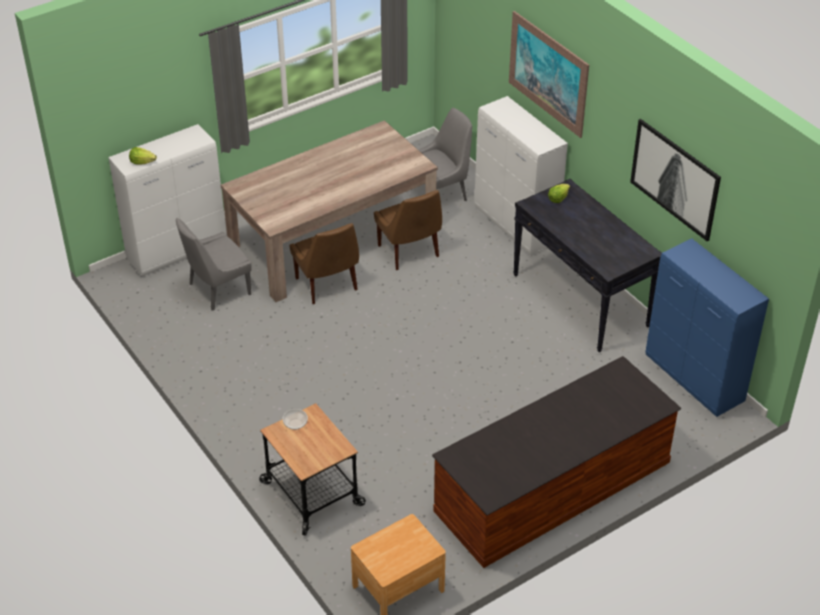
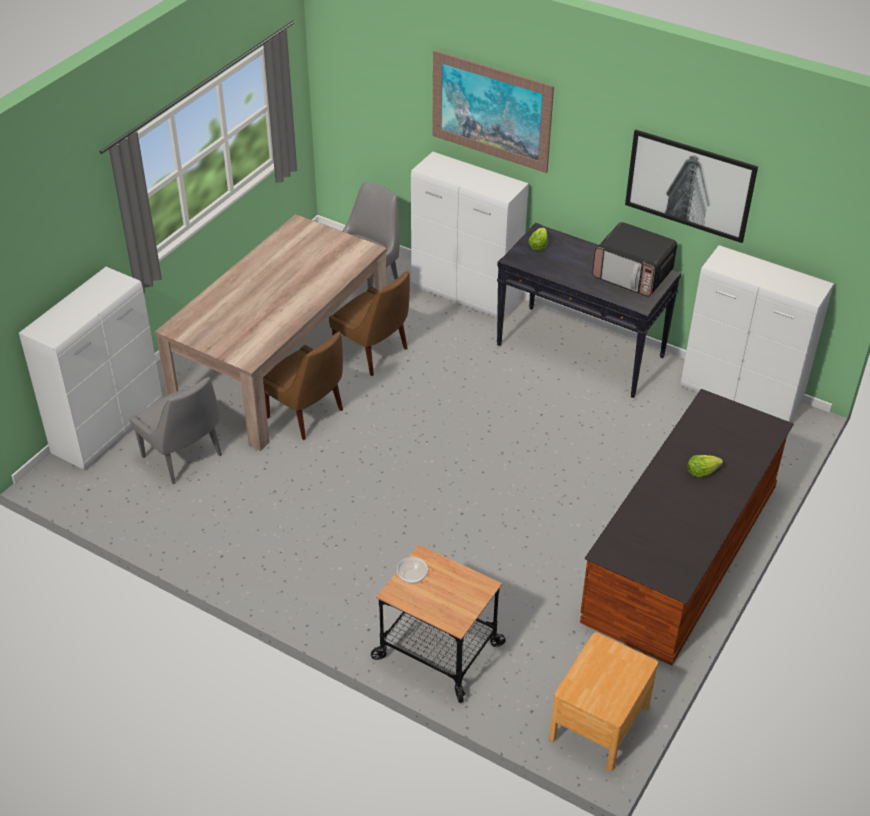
camera: 25 degrees left, 0 degrees up
lettuce [129,147,157,165] -> lettuce moved to [688,455,723,478]
grey chair [176,218,252,311] -> grey chair turned 75 degrees counterclockwise [129,377,222,484]
blue cabinet [646,238,769,417] -> white cabinet [681,245,834,422]
none -> microwave [592,222,677,297]

